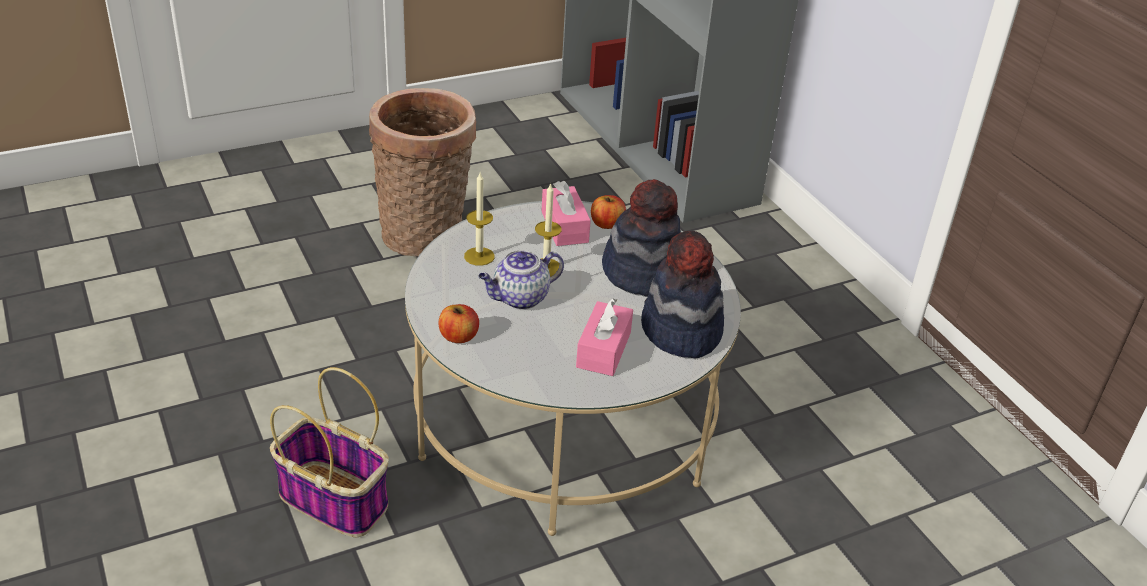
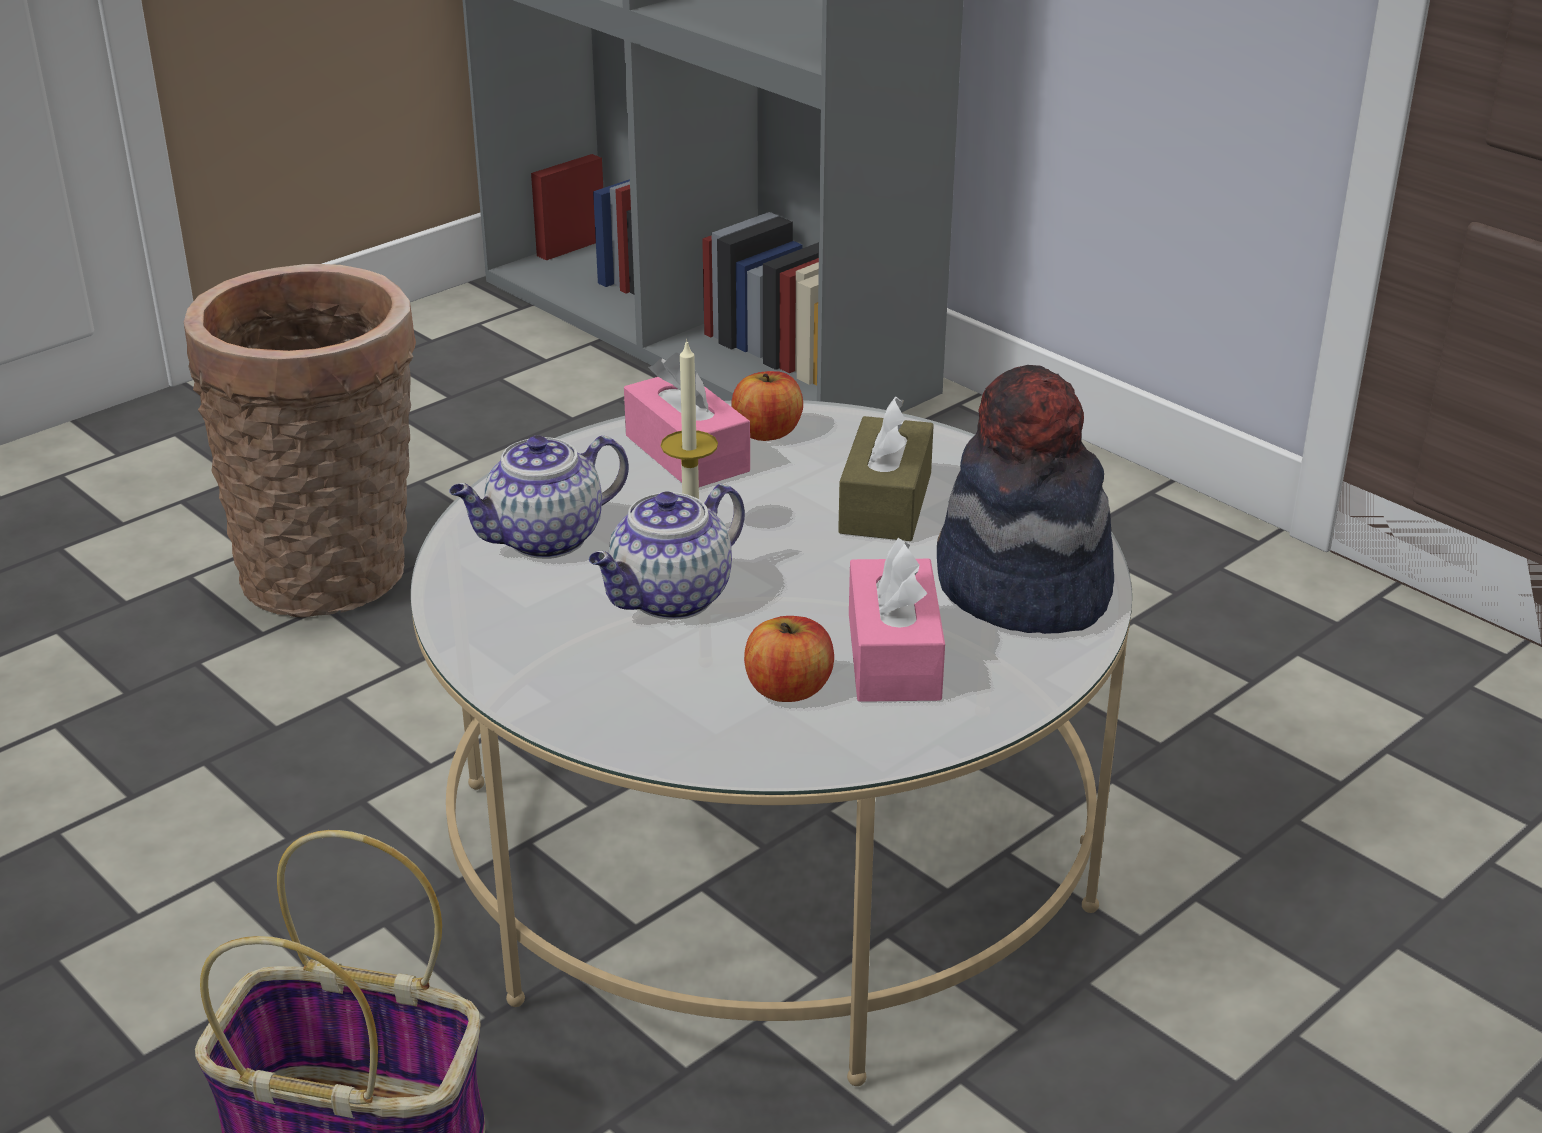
camera: 15 degrees left, 5 degrees down
apple [438,304,479,343] -> apple moved to [744,616,834,702]
candle [464,173,495,266] -> teapot [449,435,629,559]
hat [602,179,681,296] -> brown tissue box [838,396,934,541]

